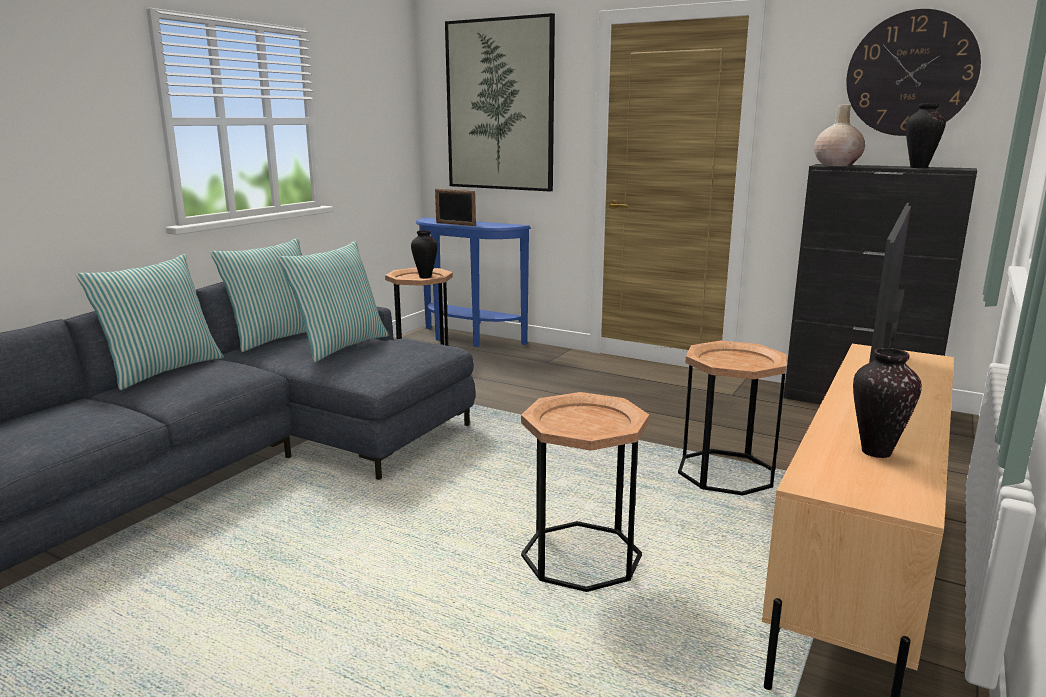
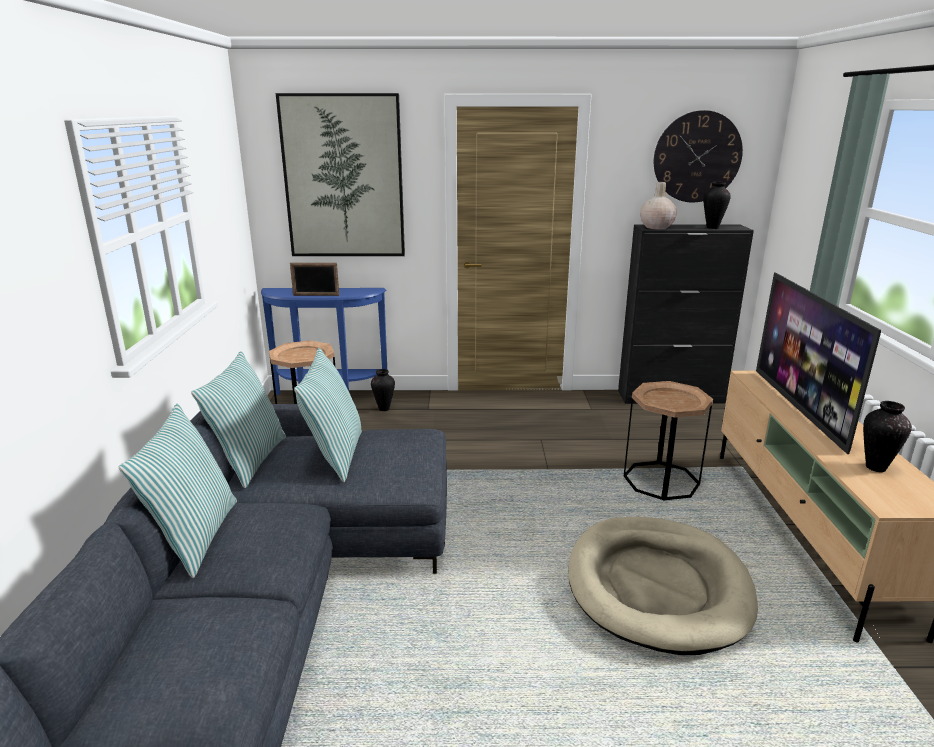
camera: 30 degrees left, 5 degrees up
vase [411,230,438,278] -> vase moved to [371,369,395,411]
brown side table [521,392,649,592] -> beige dog bed [568,517,758,655]

